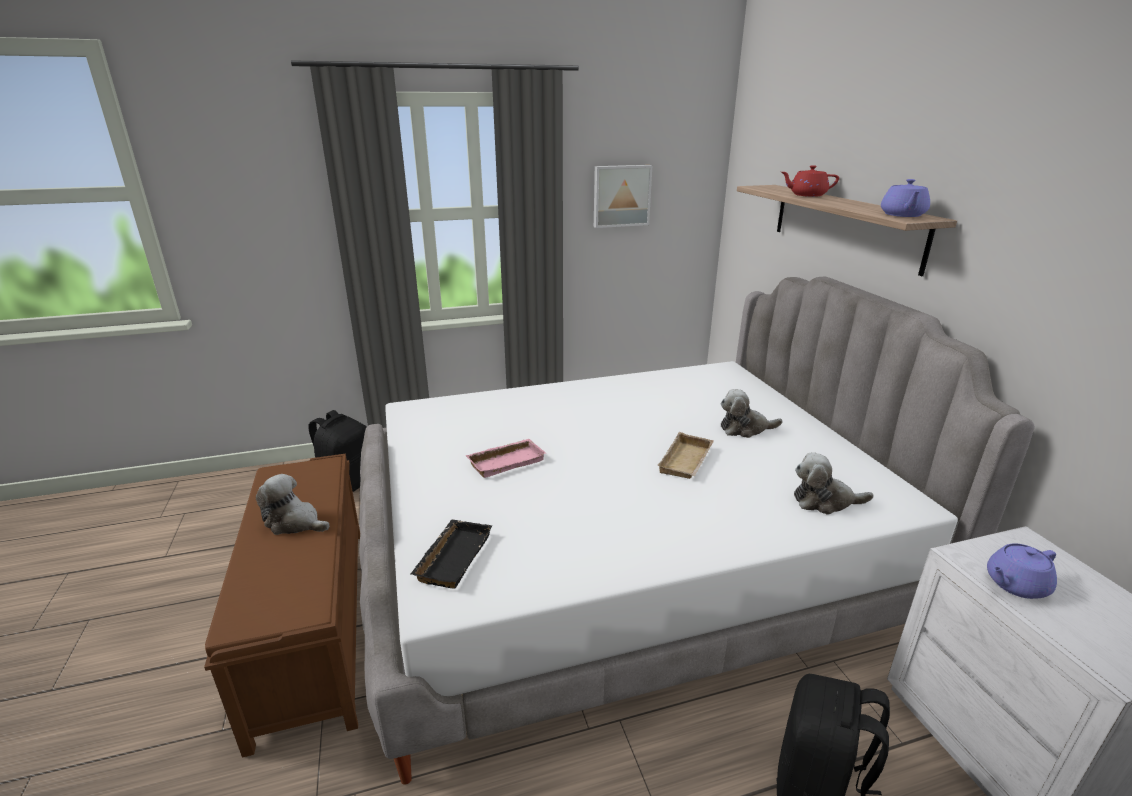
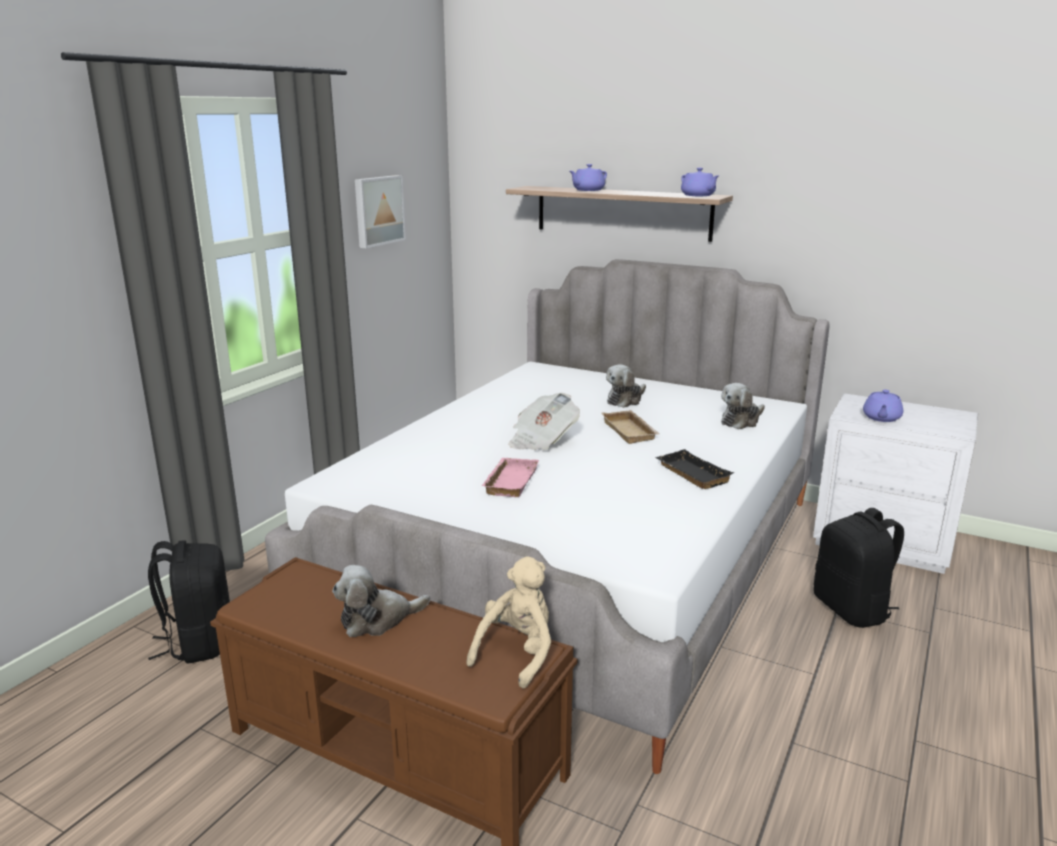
camera: 45 degrees left, 5 degrees down
black tray [410,519,492,589] -> black tray moved to [655,449,734,489]
red teapot [781,165,839,197] -> purple teapot [570,164,607,191]
none -> beige plush toy [466,556,552,689]
none -> newspaper [508,393,580,450]

